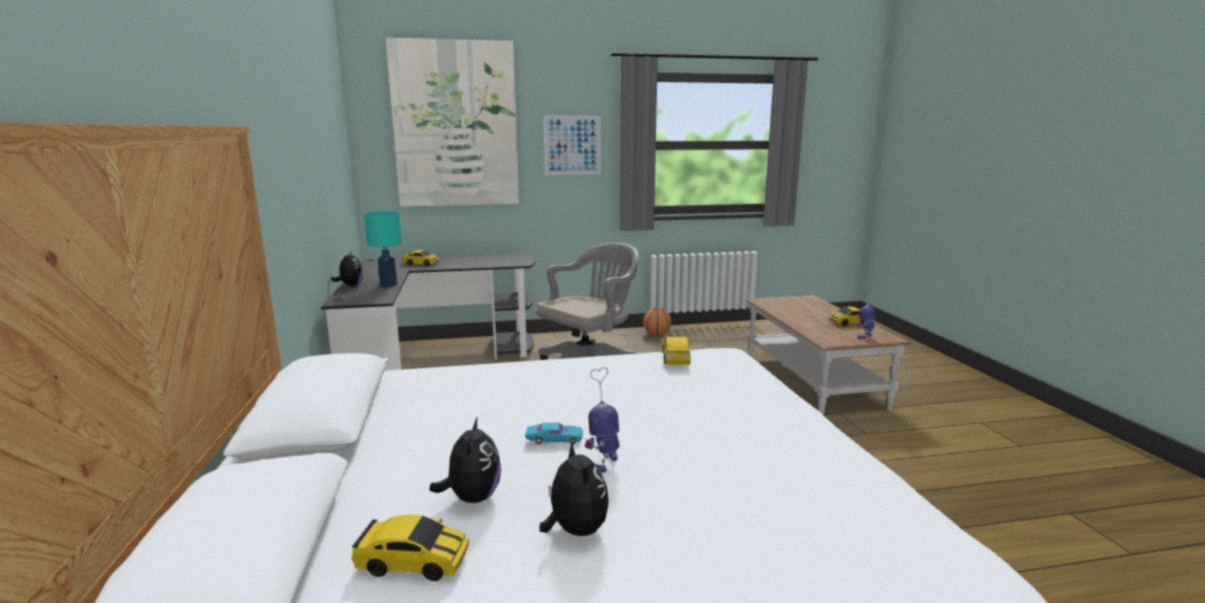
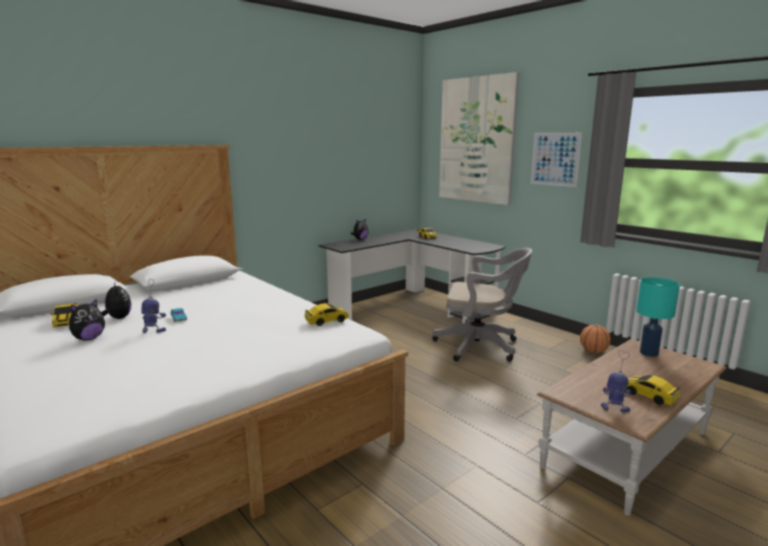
camera: 60 degrees right, 0 degrees up
turquoise table lamp [364,211,402,287] -> turquoise table lamp moved to [636,277,680,357]
plush toy [429,416,501,503] -> plush toy turned 90 degrees counterclockwise [101,283,131,319]

